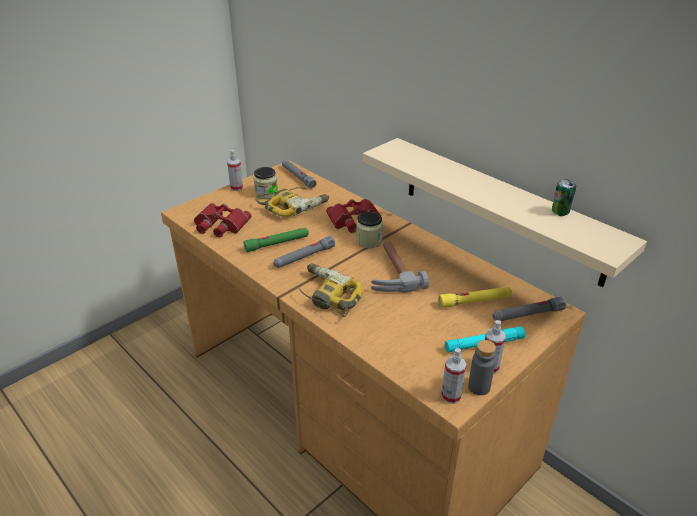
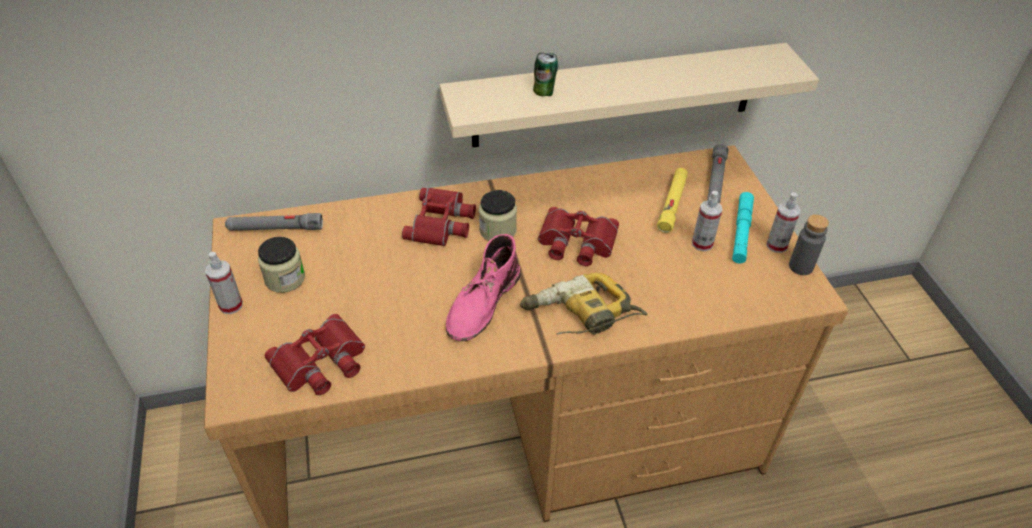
camera: 60 degrees left, 10 degrees up
green flashlight [243,228,309,252] -> none
power drill [256,187,329,217] -> none
grey flashlight [273,236,335,268] -> pink boot [446,234,521,341]
hammer [371,240,429,293] -> red binoculars [538,207,619,266]
spray bottle [441,348,467,404] -> spray bottle moved to [692,191,722,252]
can [552,180,576,216] -> can moved to [533,53,558,96]

